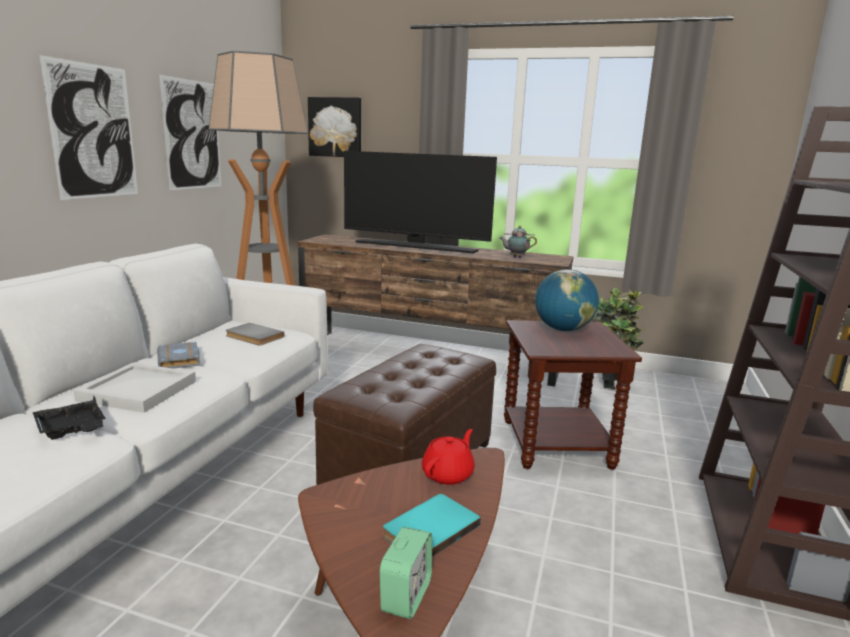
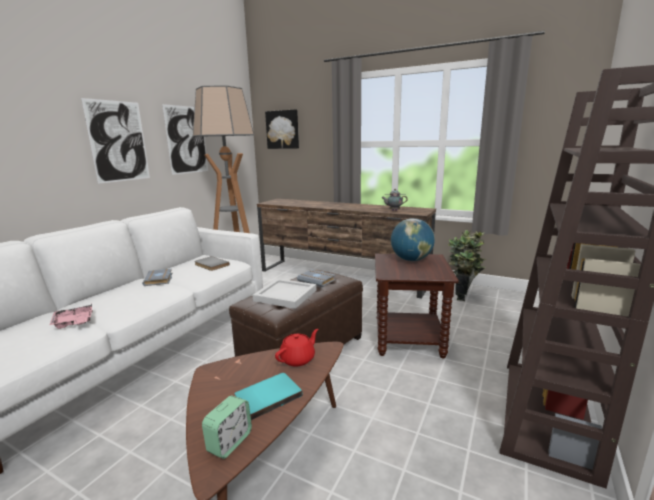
camera: 10 degrees right, 0 degrees up
black tray [33,396,106,440] -> pink tray [50,302,93,329]
white tray [73,363,196,413] -> white tray moved to [253,279,317,309]
television [344,151,497,253] -> none
none -> grey book [297,269,336,287]

